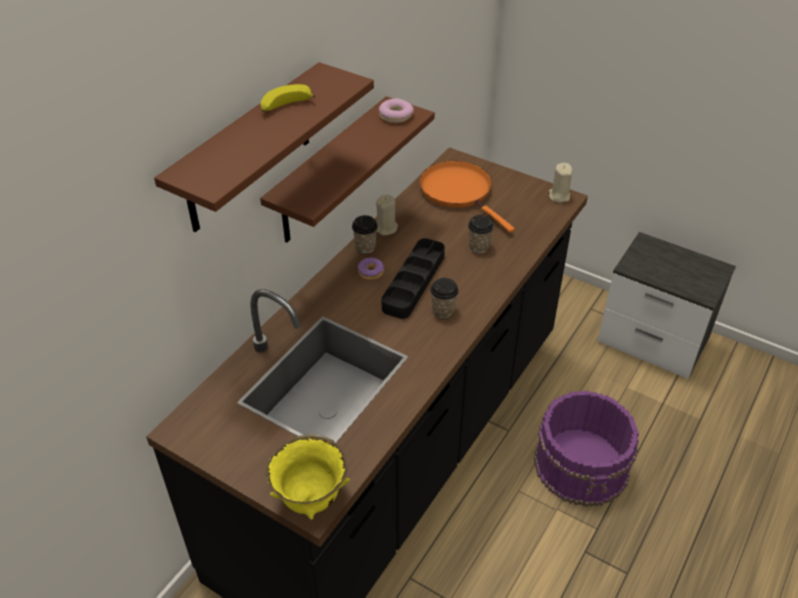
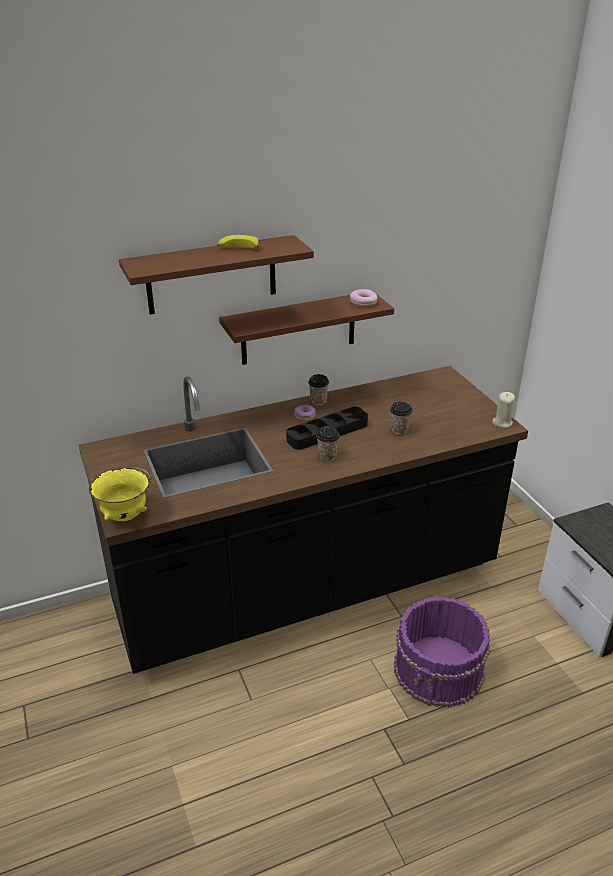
camera: 35 degrees right, 10 degrees down
beige candle [376,194,398,235] -> none
orange frying pan [419,161,515,233] -> none

